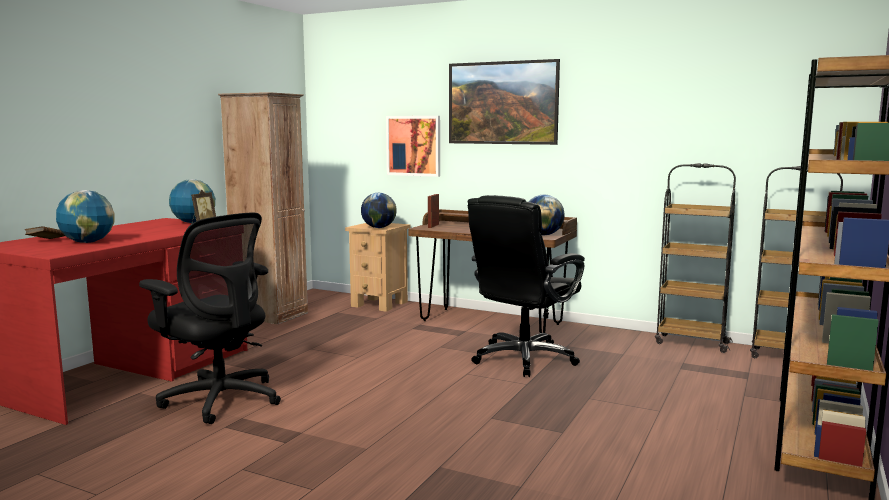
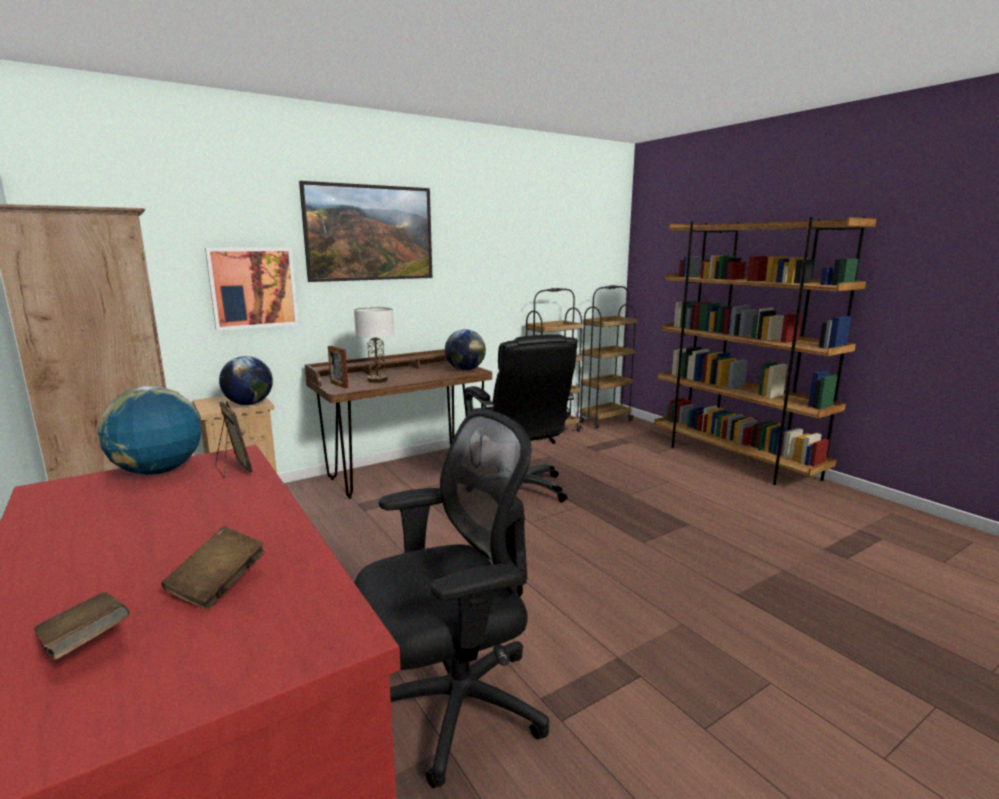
camera: 60 degrees left, 5 degrees up
globe [56,190,115,243] -> brown book [161,527,265,609]
none -> table lamp [354,307,394,383]

